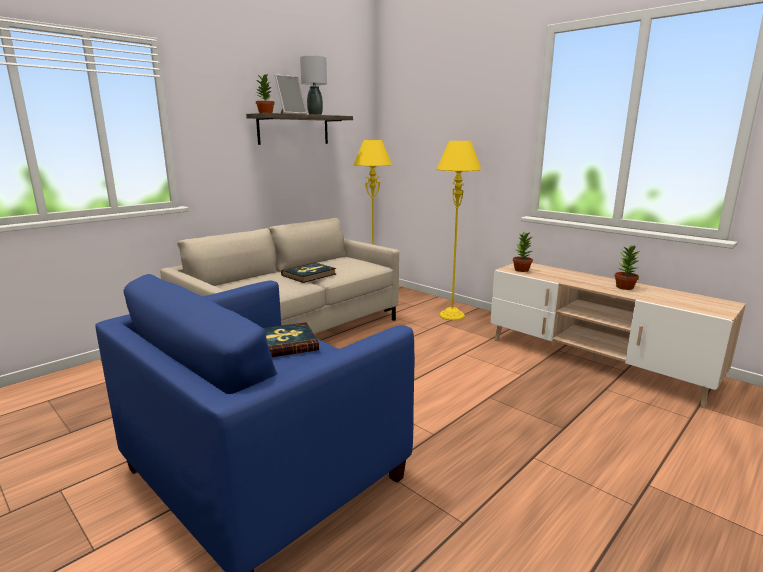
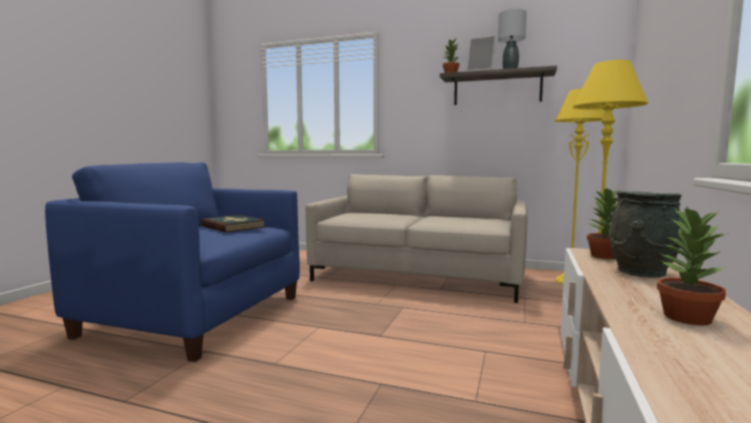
camera: 65 degrees right, 10 degrees down
book [281,262,336,283] -> none
none -> grey vase [609,191,684,278]

